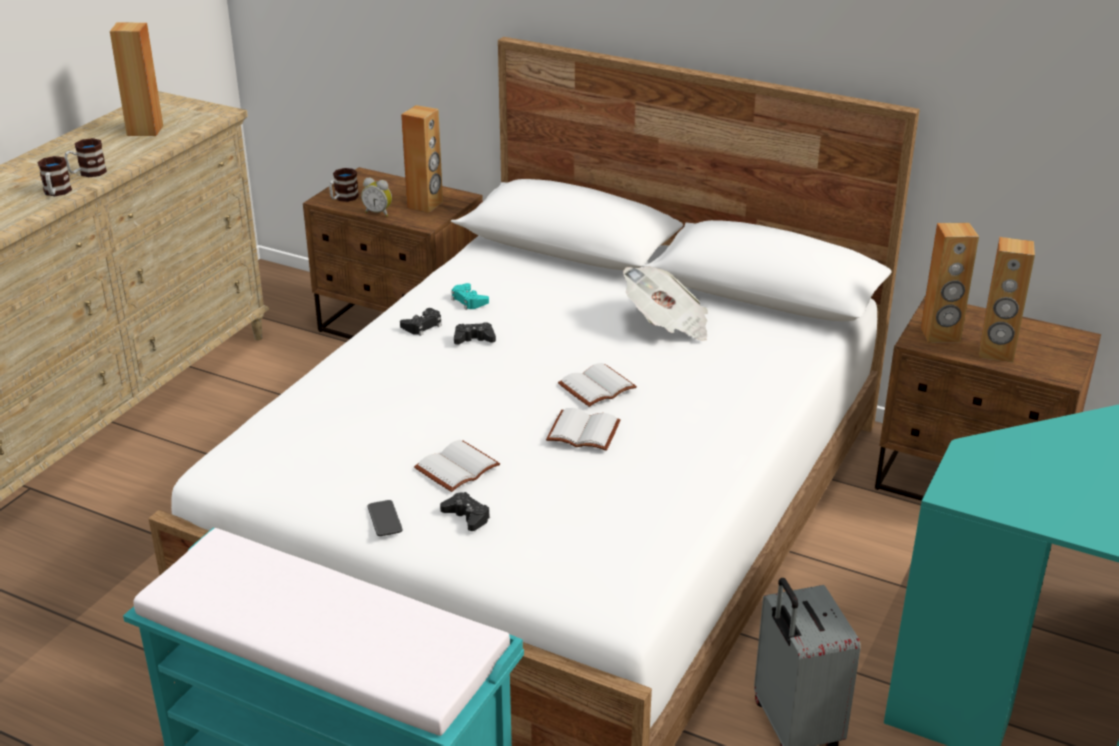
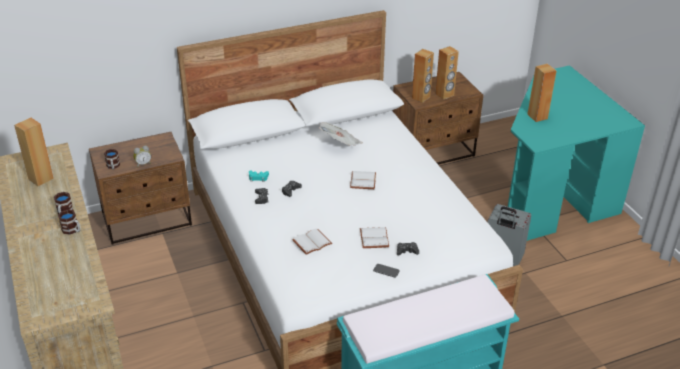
camera: 50 degrees left, 5 degrees up
brown speaker [401,105,443,213] -> brown speaker moved to [527,63,557,122]
white book [546,408,621,451] -> white book moved to [292,229,332,255]

